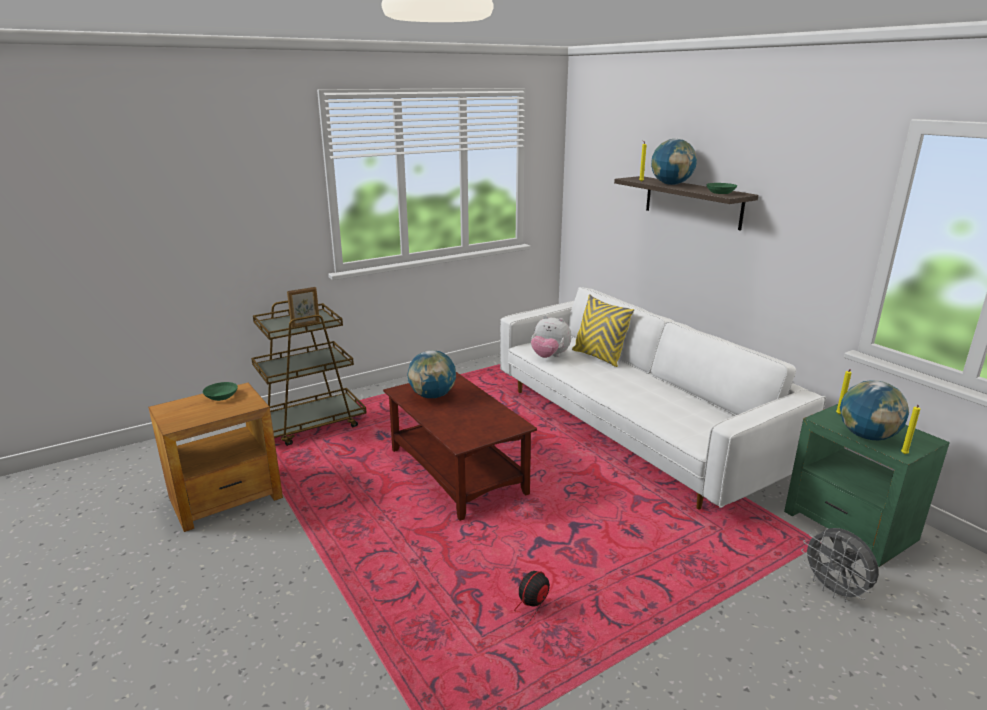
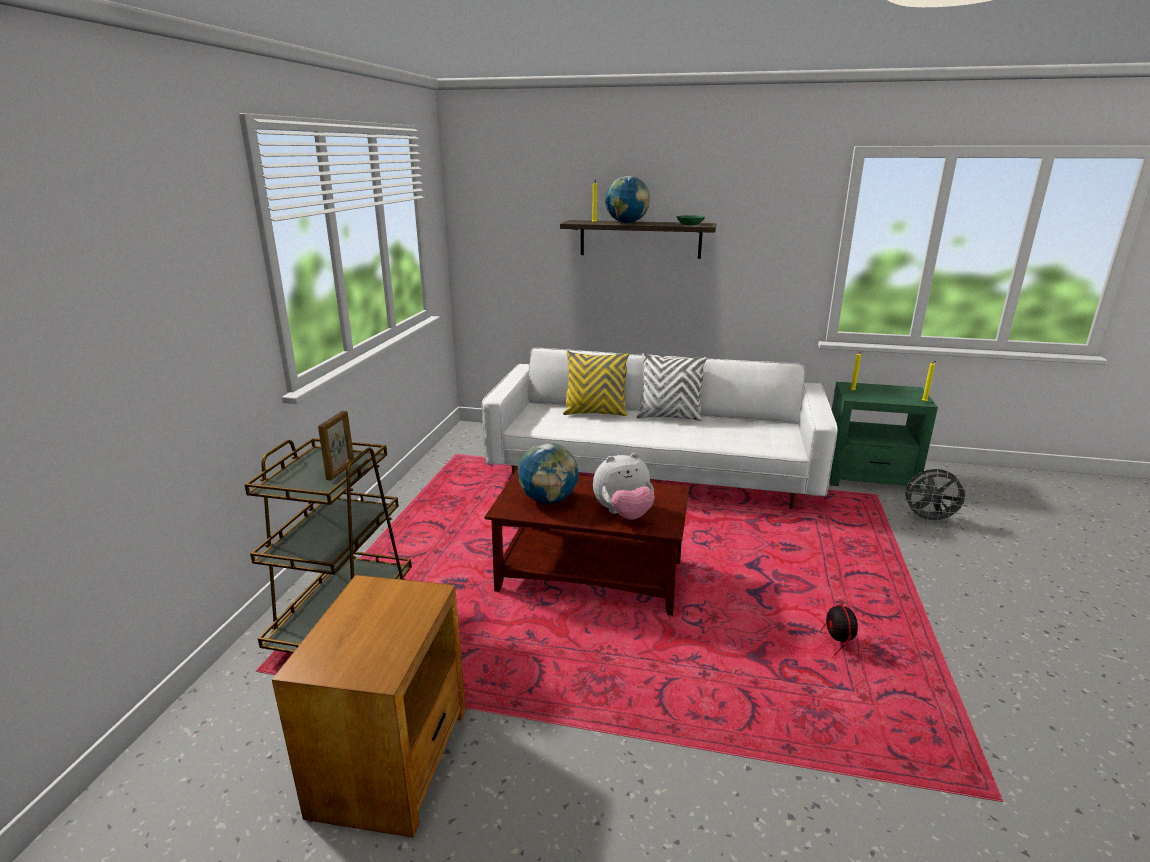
camera: 45 degrees left, 0 degrees up
green bowl [203,382,238,401] -> none
plush toy [531,315,571,358] -> plush toy moved to [593,453,655,520]
globe [840,381,909,440] -> none
none -> white pillow [637,353,707,421]

